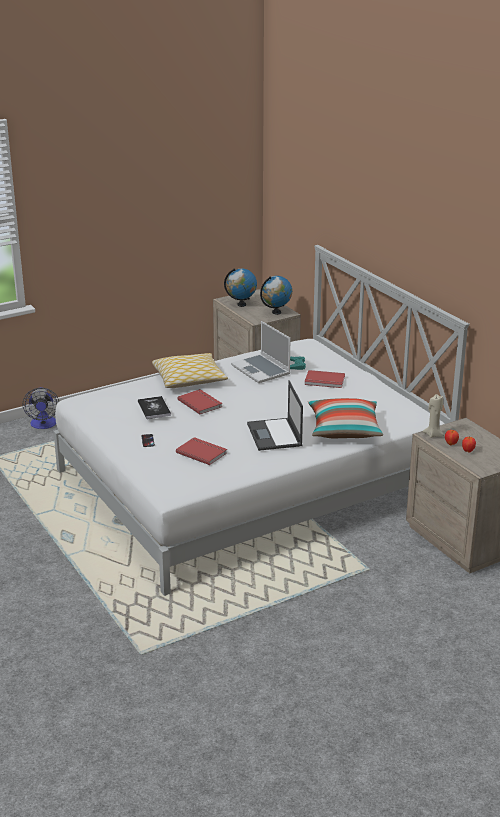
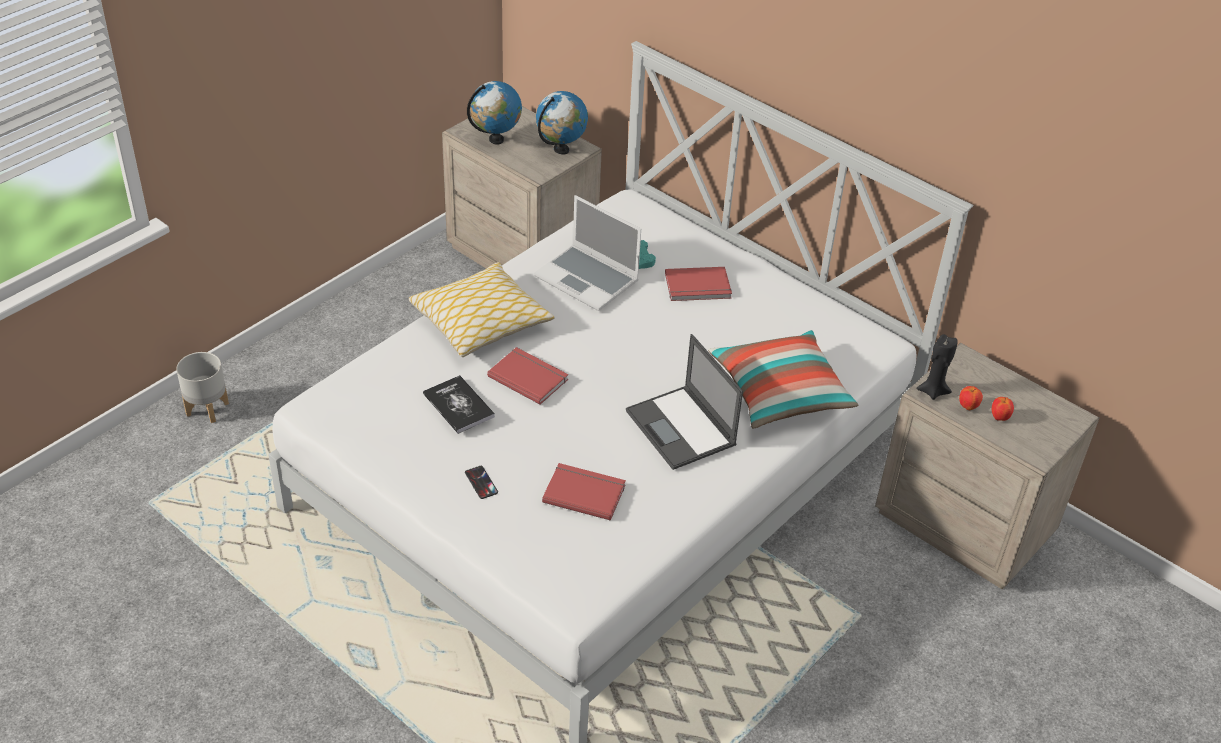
camera: 20 degrees left, 15 degrees up
fan [22,387,59,429] -> grey planter [176,352,229,423]
beige candle [423,394,444,438] -> black candle [916,334,958,400]

